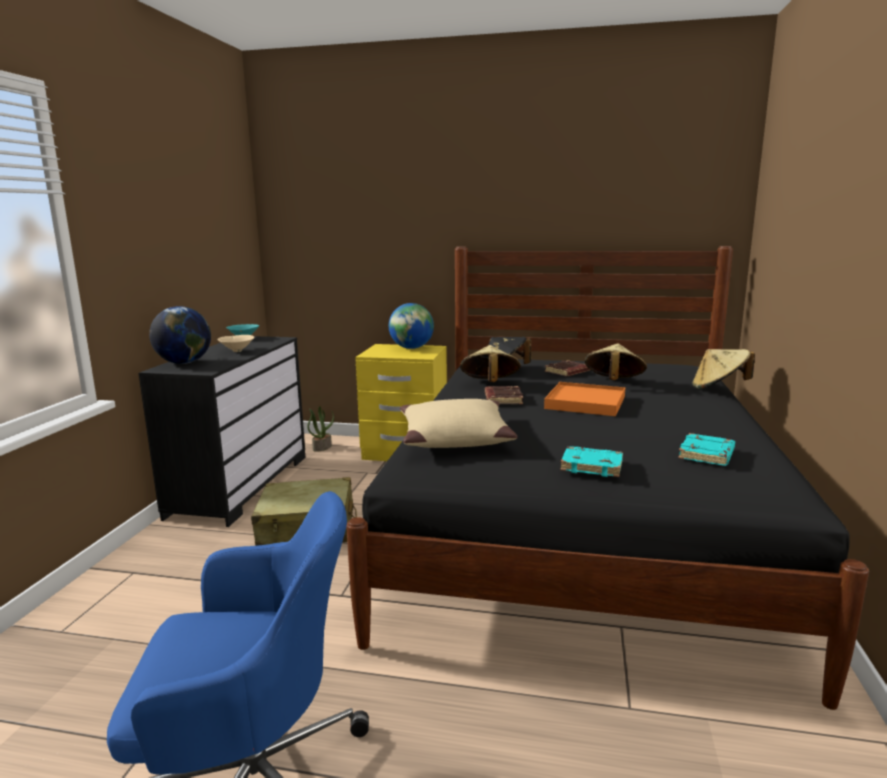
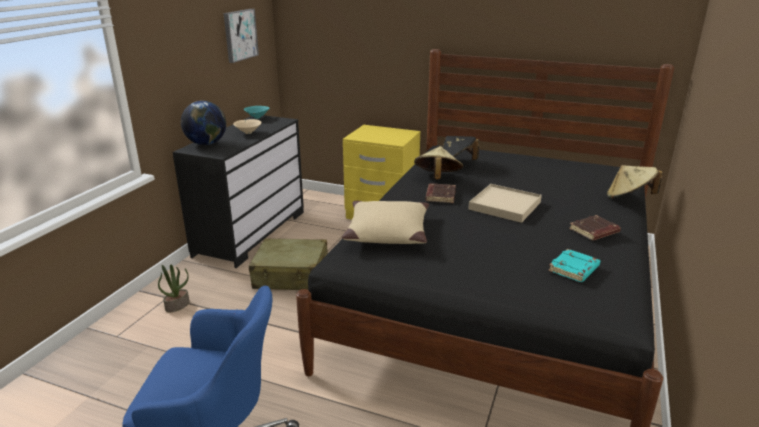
camera: 10 degrees right, 10 degrees up
potted plant [307,406,334,452] -> potted plant moved to [158,264,190,312]
globe [389,303,434,349] -> none
orange tray [544,382,625,416] -> beige tray [468,184,542,223]
brown book [545,360,590,377] -> brown book moved to [569,215,621,241]
turquoise book [560,446,623,477] -> none
beige hat [585,343,647,380] -> none
none -> picture [224,9,259,63]

